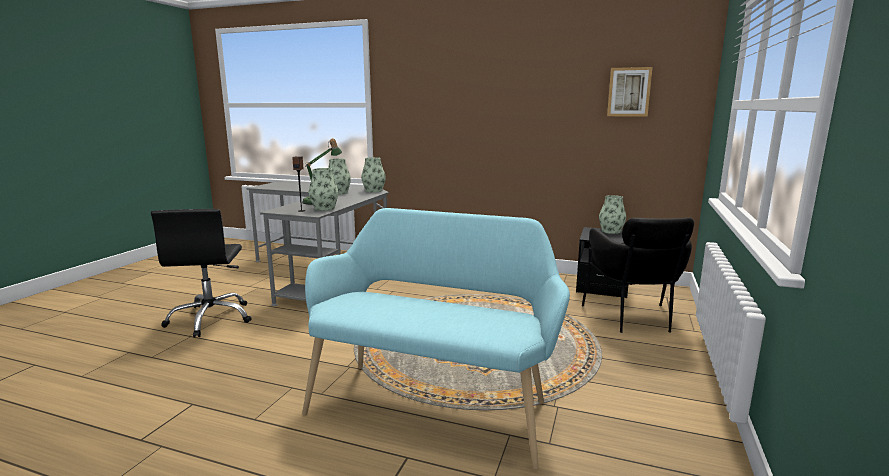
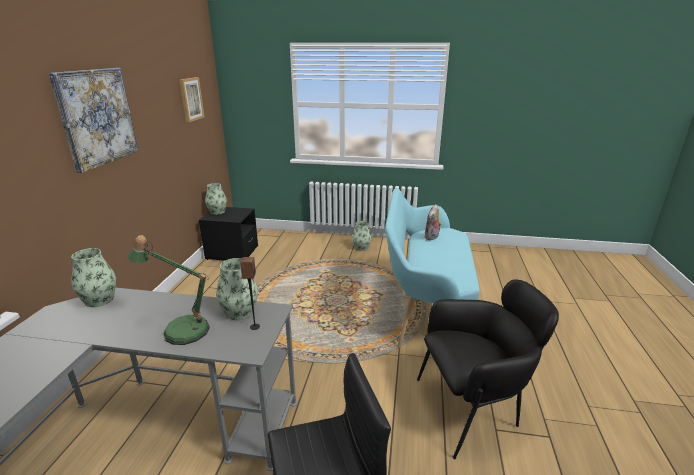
camera: 100 degrees left, 10 degrees up
vase [328,159,351,195] -> vase moved to [352,221,372,251]
black armchair [582,218,694,333] -> black armchair moved to [417,279,559,459]
none -> picture [49,68,138,173]
none -> plush toy [424,204,441,240]

